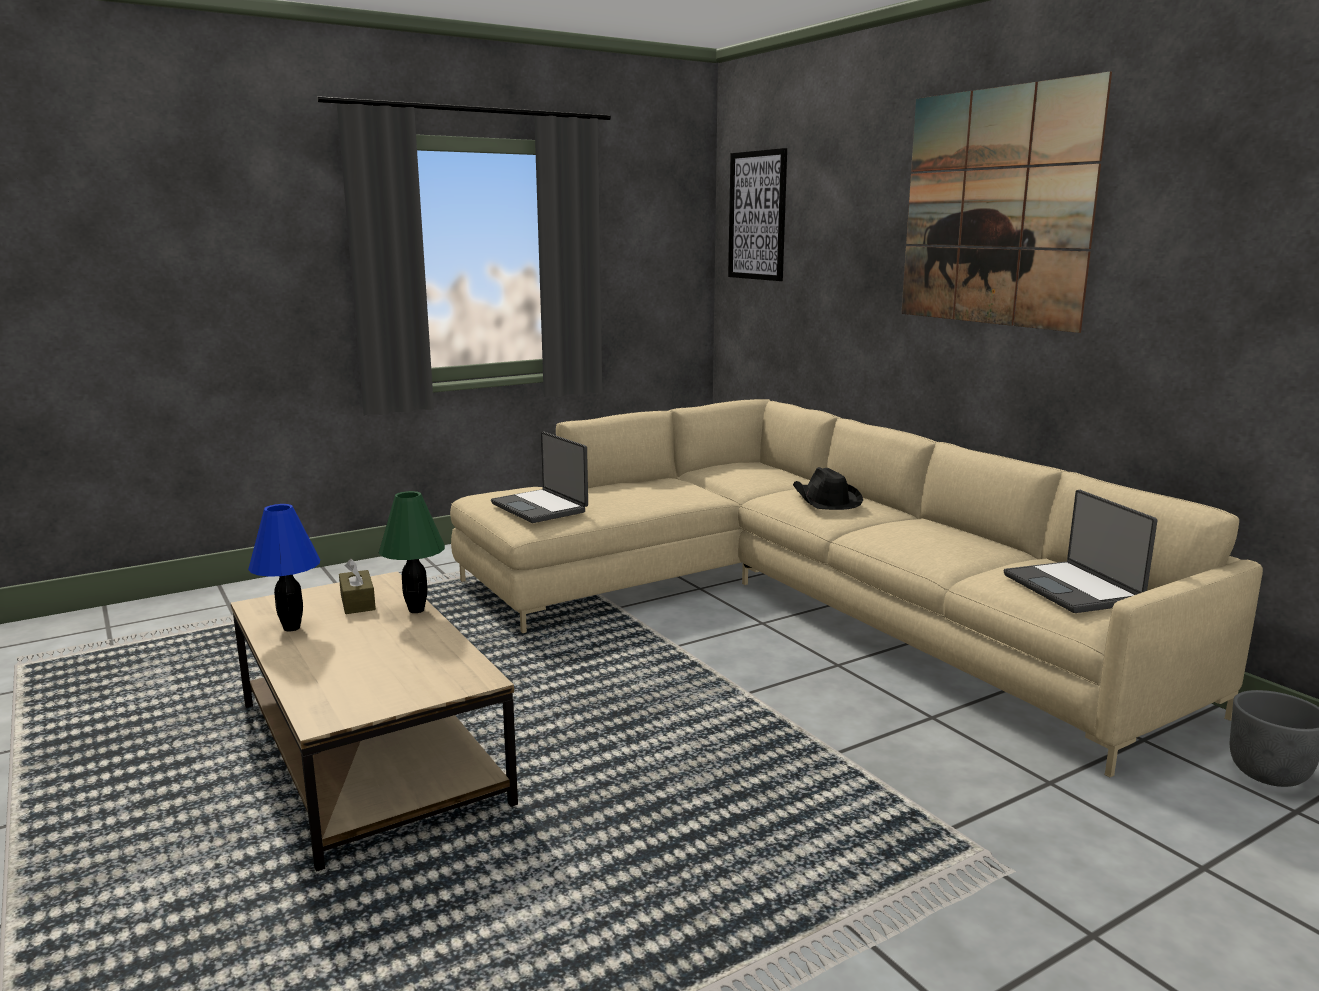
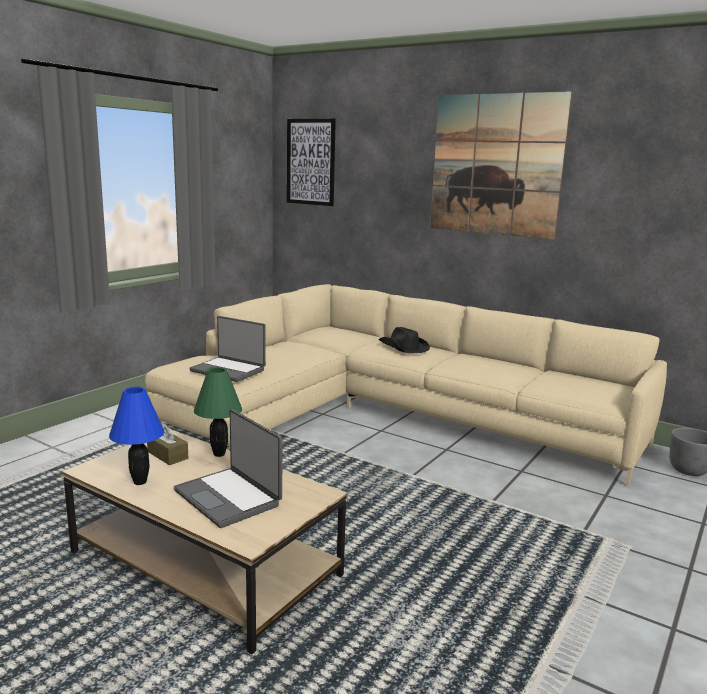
camera: 25 degrees left, 0 degrees up
laptop [1004,490,1157,613] -> laptop moved to [174,409,282,528]

